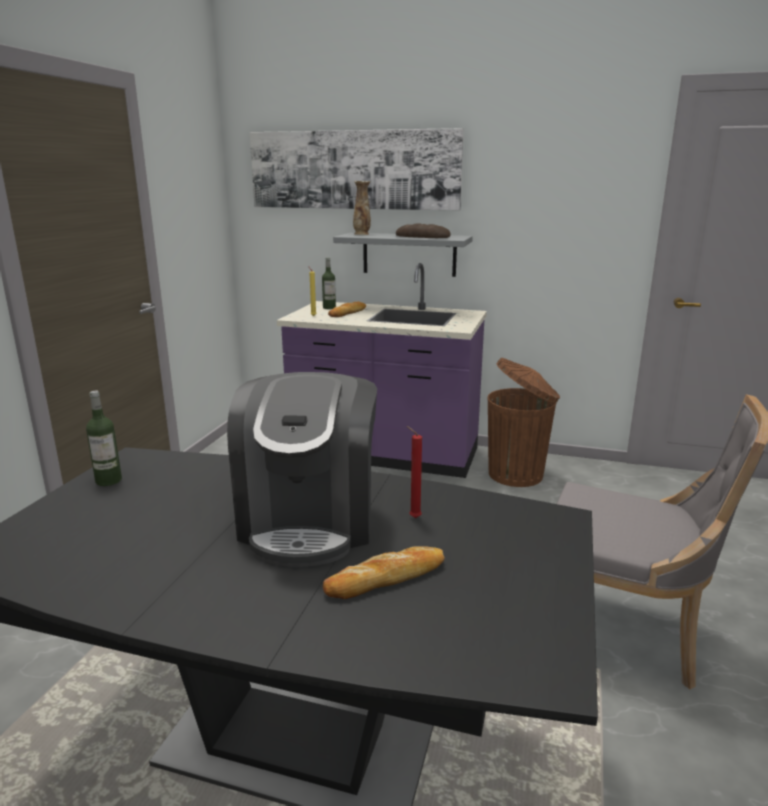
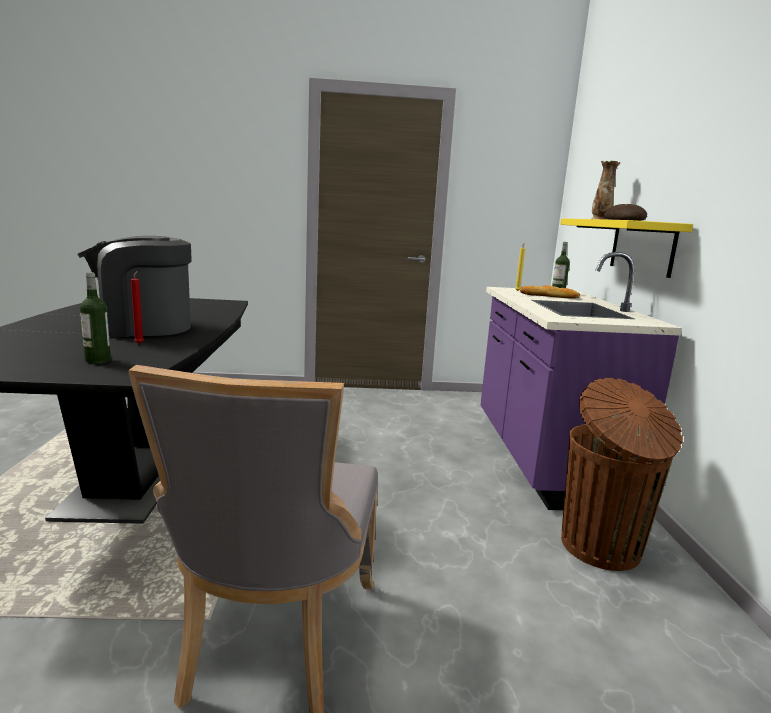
camera: 70 degrees right, 5 degrees down
bottle [86,391,122,486] -> bottle moved to [80,272,111,364]
picture [249,128,464,210] -> none
bread [323,546,445,599] -> none
grey shelf [333,233,473,277] -> yellow shelf [561,218,693,278]

